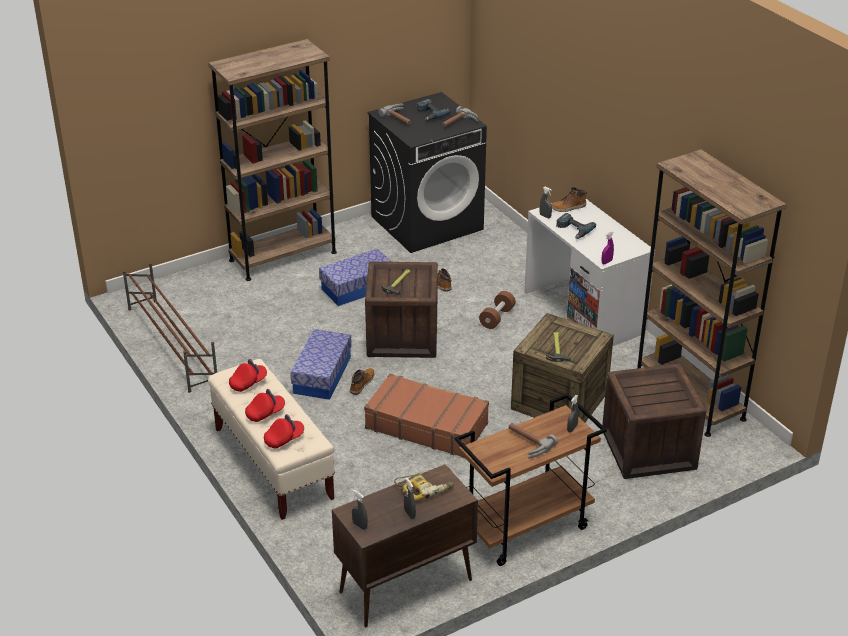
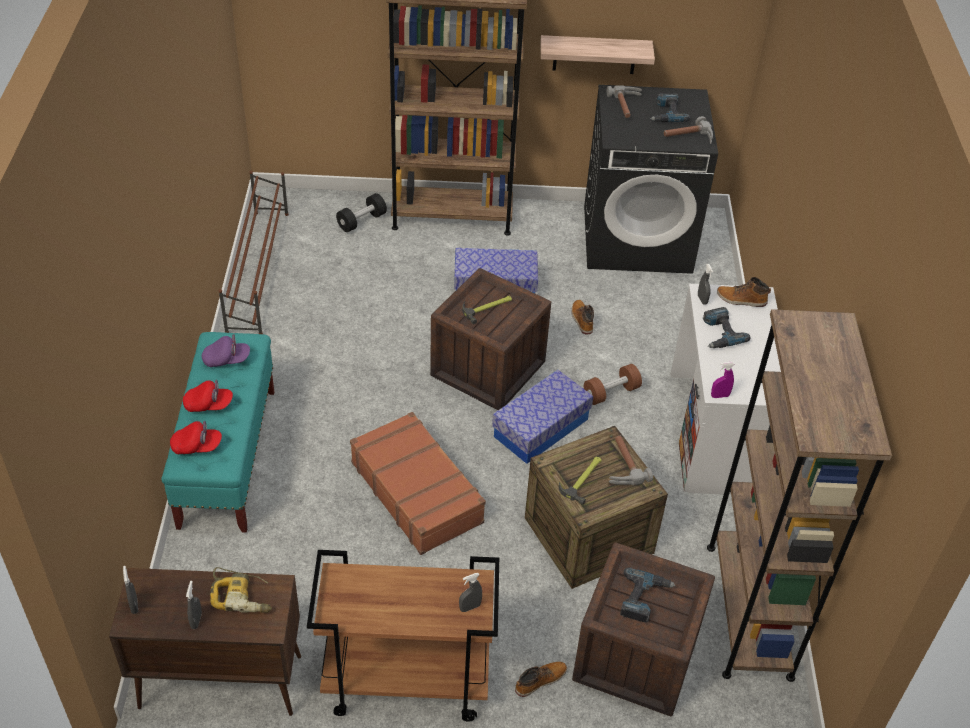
camera: 30 degrees right, 10 degrees up
beige bench [208,359,335,520] -> turquoise bench [161,332,274,533]
red cap [229,359,267,392] -> purple cap [202,334,250,367]
storage box [290,329,352,400] -> storage box moved to [492,370,593,464]
boot [350,368,375,395] -> boot moved to [515,661,567,697]
hammer [509,423,558,459] -> hammer moved to [609,436,653,485]
none -> black dumbbell [336,193,387,232]
none -> shelf [541,35,655,74]
none -> power drill [620,568,676,623]

